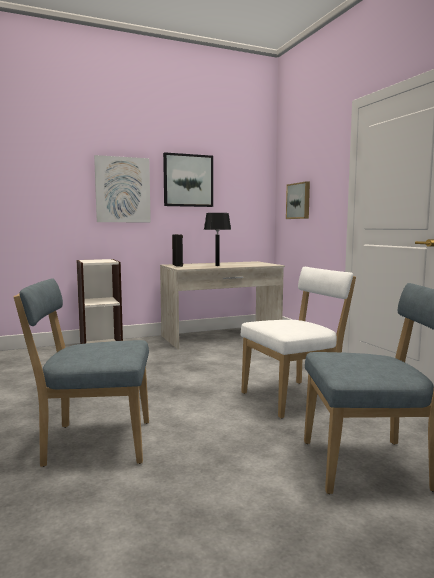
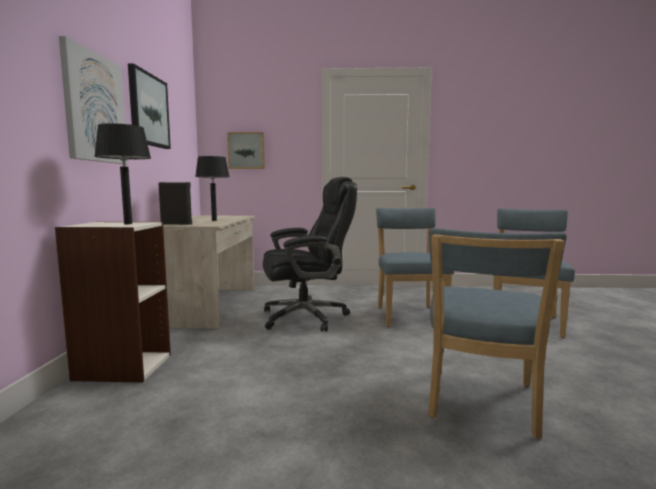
camera: 65 degrees left, 0 degrees up
white chair [240,267,356,419] -> blue chair [376,208,454,327]
none -> black table lamp [94,123,151,224]
none -> black office chair [263,177,357,332]

